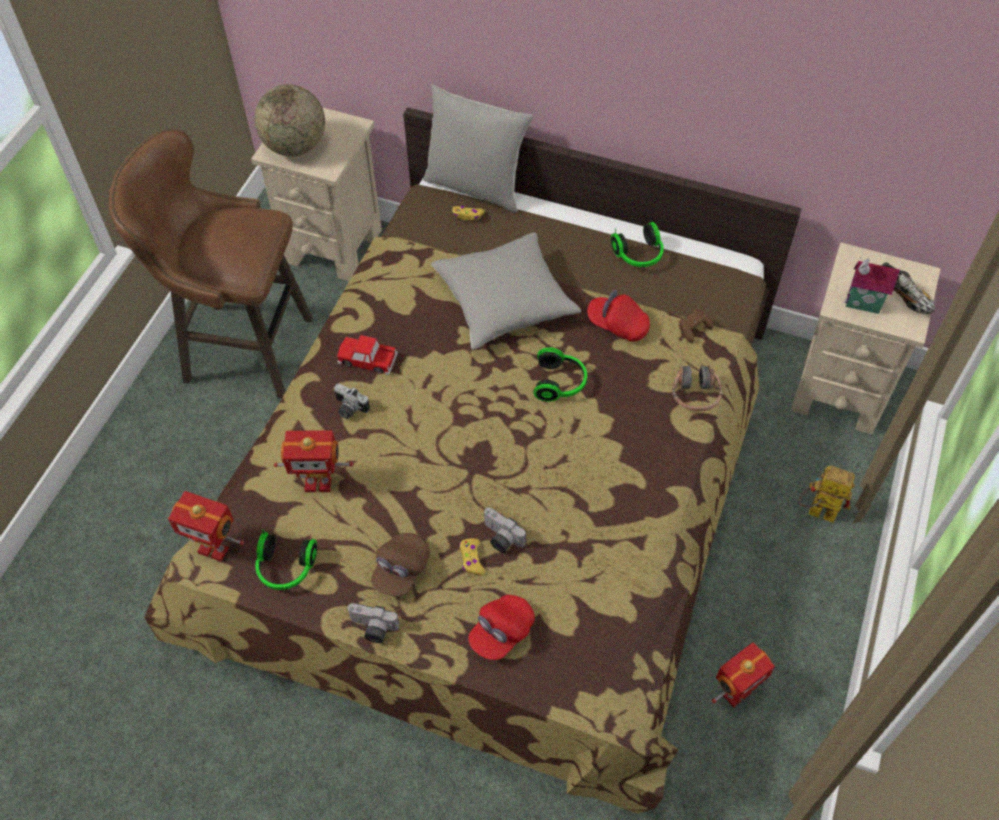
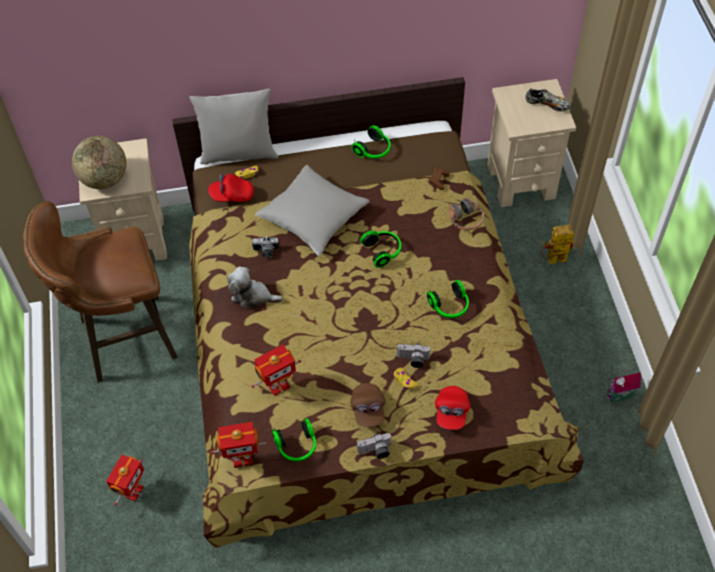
camera: 30 degrees left, 0 degrees up
camera [334,383,370,419] -> camera moved to [252,236,279,258]
toy car [337,335,398,375] -> plush toy [227,266,283,309]
red cap [587,289,650,342] -> red cap moved to [208,173,254,202]
toy robot [712,642,775,708] -> toy robot moved to [106,455,144,506]
toy house [845,257,900,314] -> toy house moved to [607,372,641,402]
none -> headphones [427,280,469,318]

